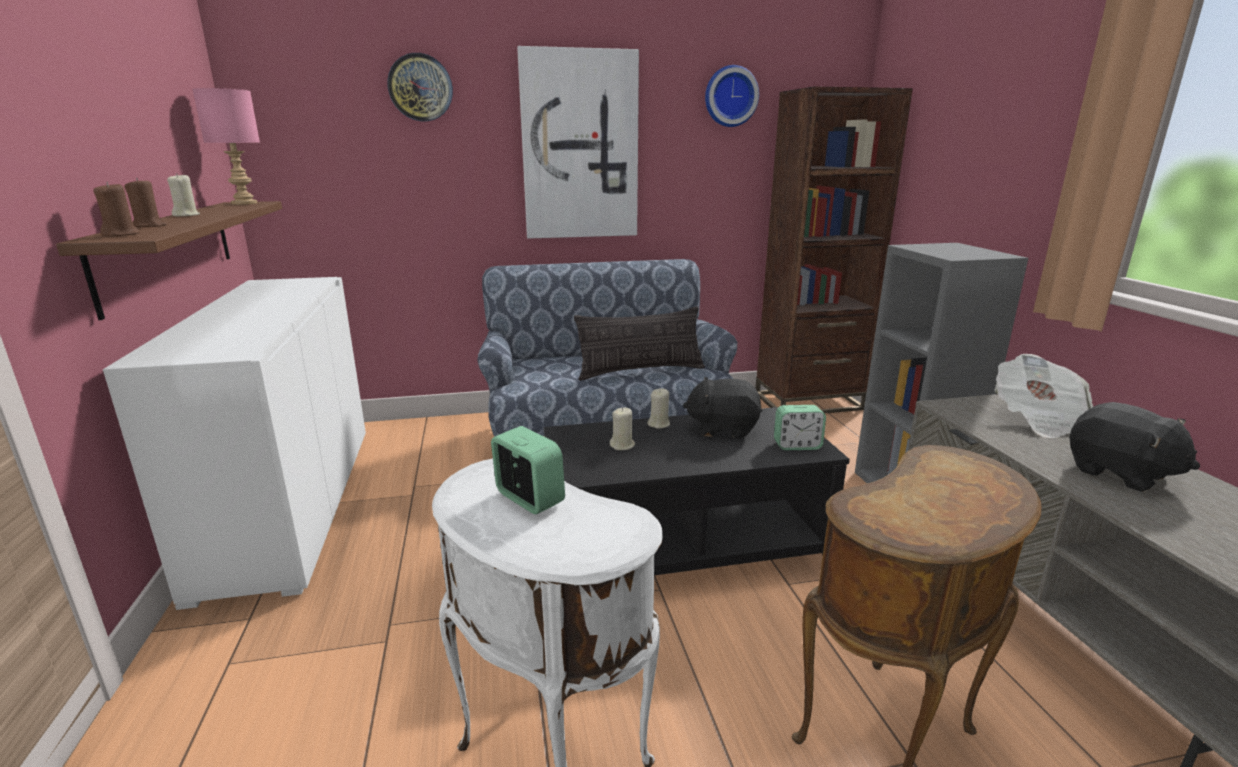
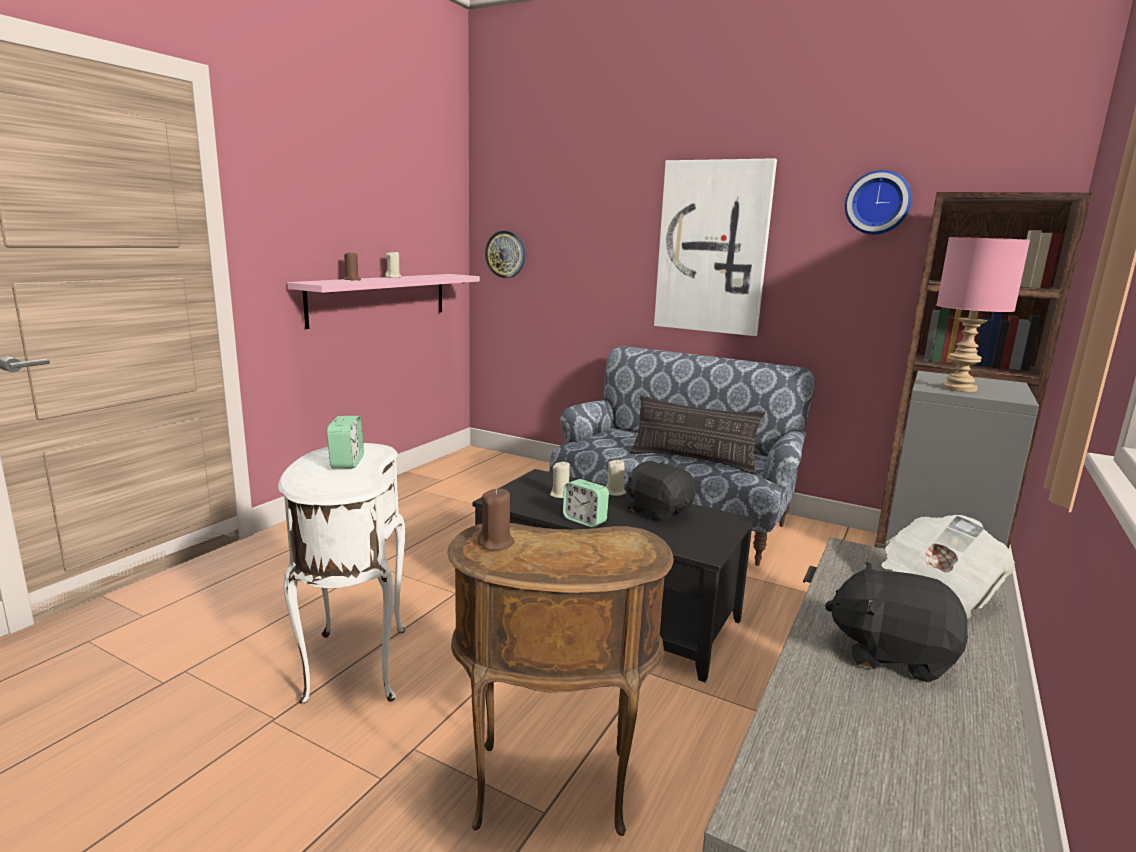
camera: 40 degrees right, 5 degrees down
brown shelf [56,201,282,320] -> pink shelf [287,274,480,329]
brown candle [93,182,140,236] -> brown candle moved to [478,488,515,550]
white cabinet [103,277,366,610] -> none
pink table lamp [192,88,260,205] -> pink table lamp moved to [936,237,1030,392]
wall clock [387,53,453,121] -> wall clock moved to [485,230,526,278]
alarm clock [774,405,826,450] -> alarm clock moved to [563,479,609,527]
black plush toy [1069,402,1200,492] -> black plush toy turned 105 degrees clockwise [825,562,968,682]

